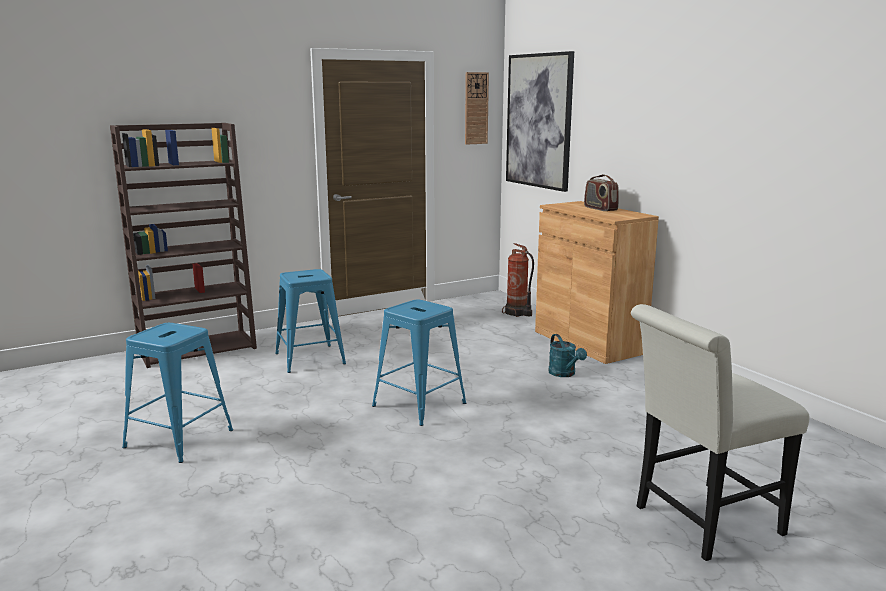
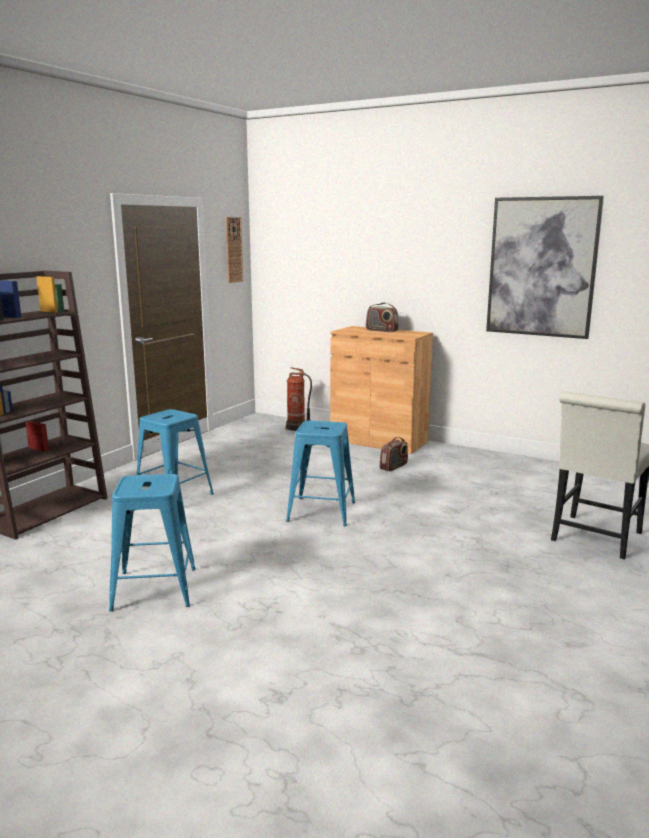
camera: 30 degrees left, 0 degrees up
picture [506,51,574,192] -> picture moved to [486,196,604,339]
turquoise watering can [548,334,587,377] -> radio [380,437,408,471]

